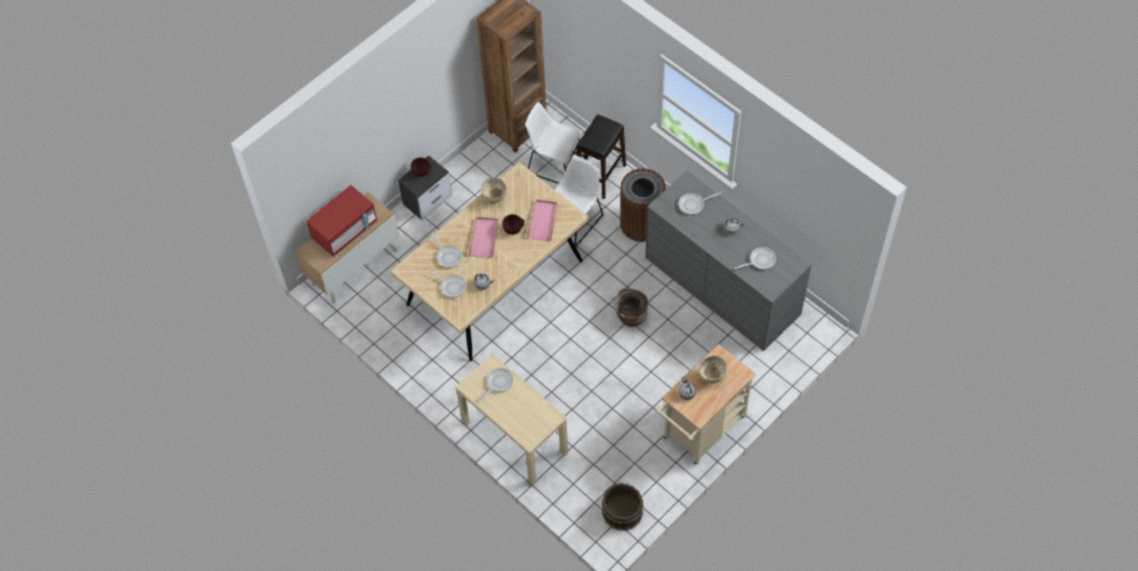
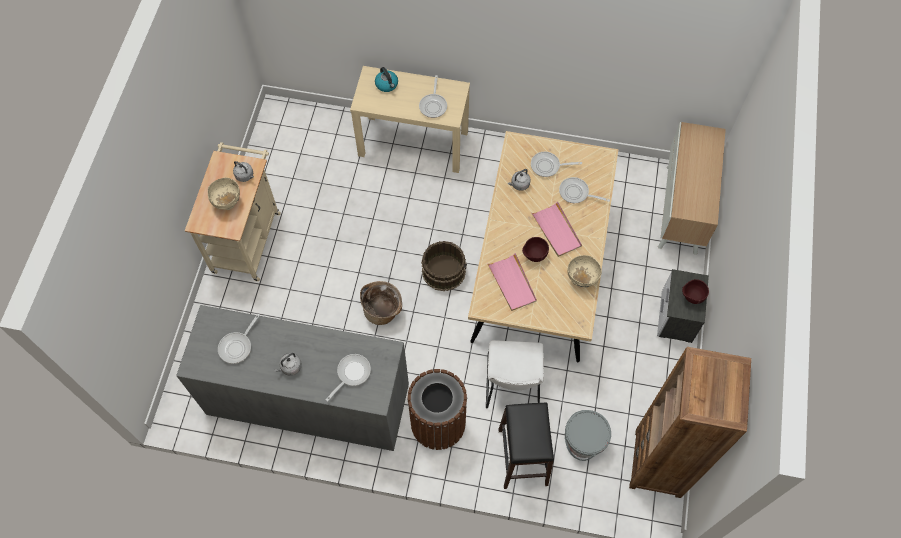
camera: 145 degrees right, 5 degrees up
red microwave [306,185,377,257] -> none
white chair [525,102,586,184] -> grey bucket [565,410,611,461]
brown bucket [602,483,643,531] -> brown bucket moved to [421,241,467,291]
none -> kettle [375,67,398,92]

